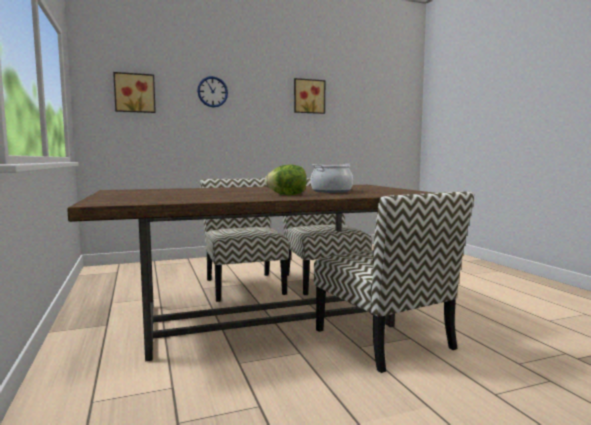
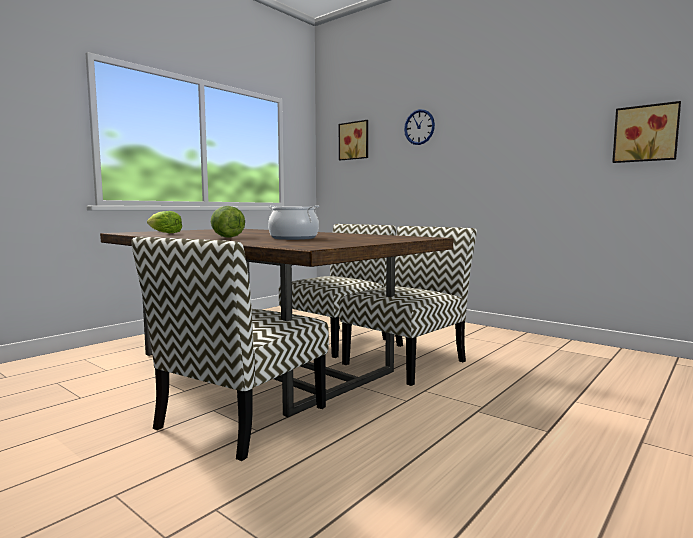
camera: 60 degrees right, 0 degrees up
picture [294,78,325,114] -> picture moved to [612,101,681,163]
none -> lettuce [147,211,182,233]

